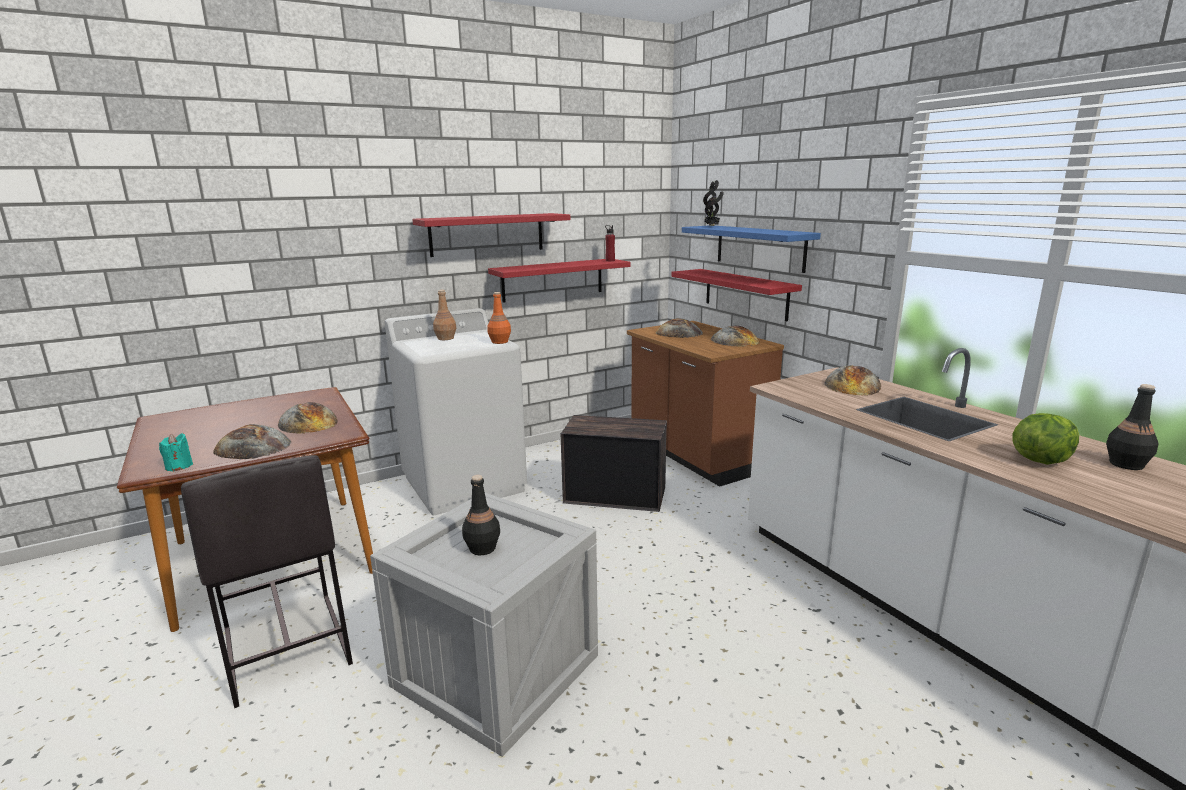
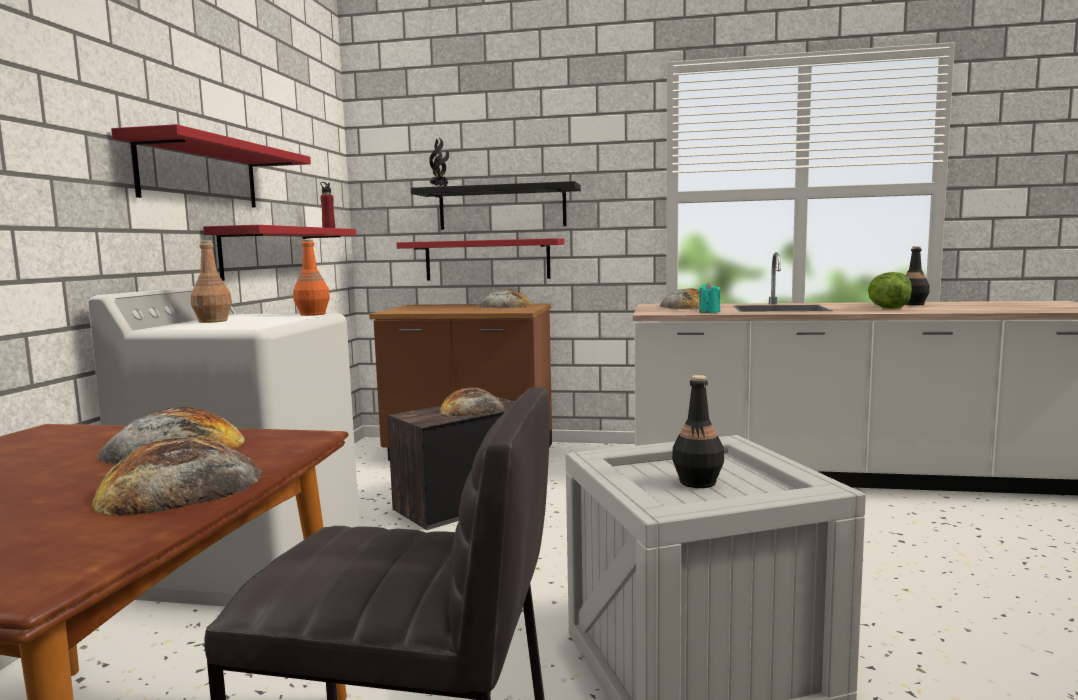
camera: 50 degrees left, 10 degrees down
turquoise candle [159,433,193,472] -> turquoise candle moved to [698,282,720,313]
bread [656,318,703,338] -> bread moved to [440,388,504,416]
blue shelf [682,226,821,273] -> black shelf [411,181,581,230]

